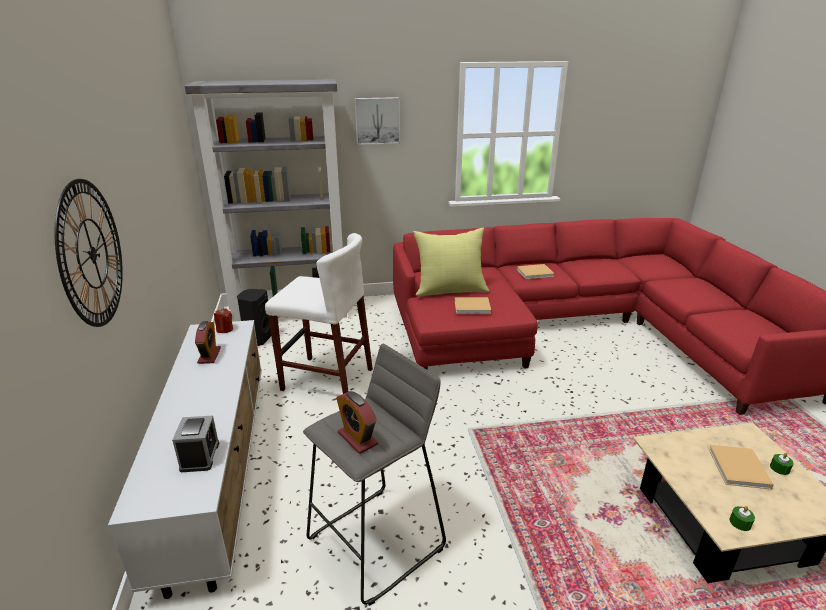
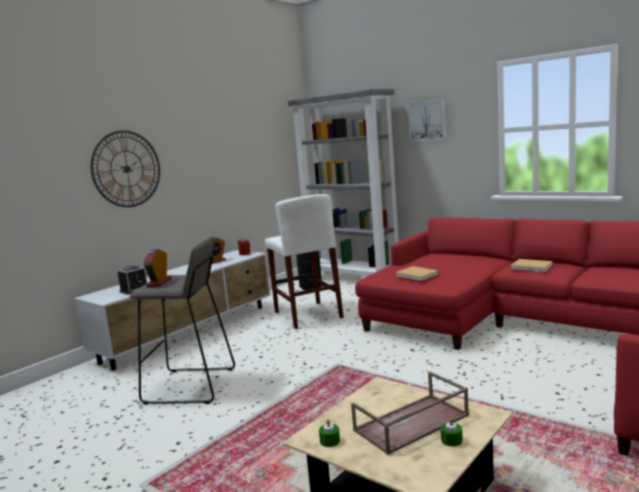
camera: 50 degrees right, 15 degrees down
yellow pillow [413,227,489,296] -> none
beige book [709,445,774,489] -> brown tray [351,371,469,455]

